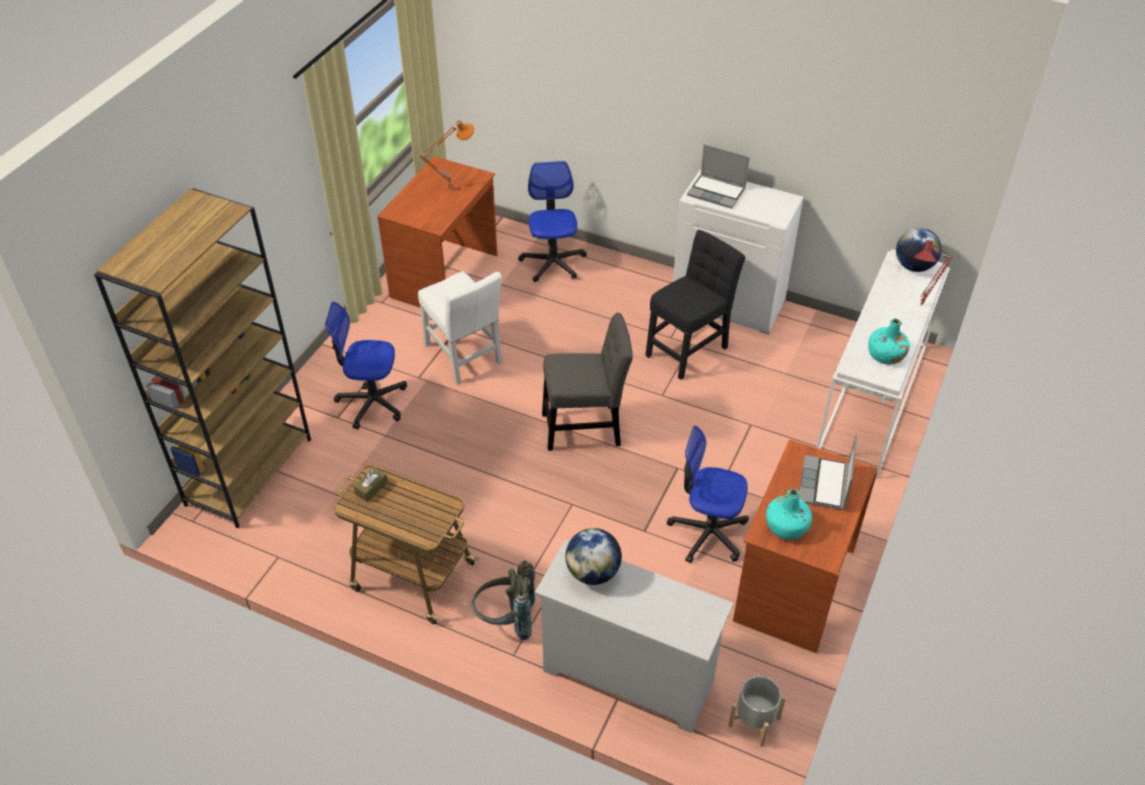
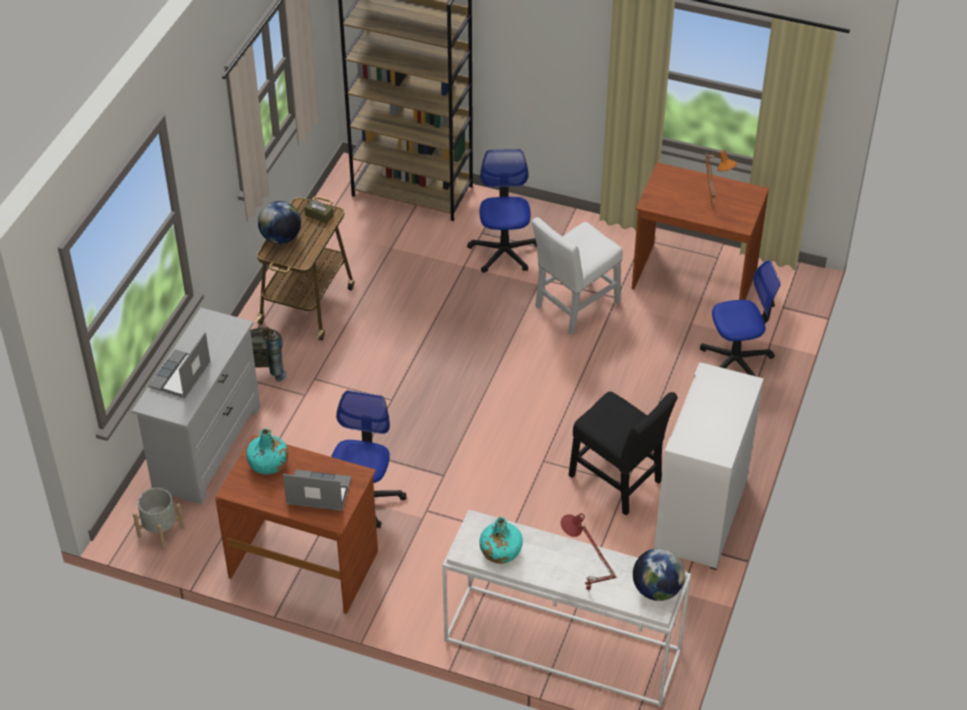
camera: 85 degrees right, 0 degrees up
grey chair [542,313,633,451] -> none
globe [565,528,622,585] -> globe moved to [258,201,301,244]
laptop [687,144,750,209] -> laptop moved to [149,332,211,398]

